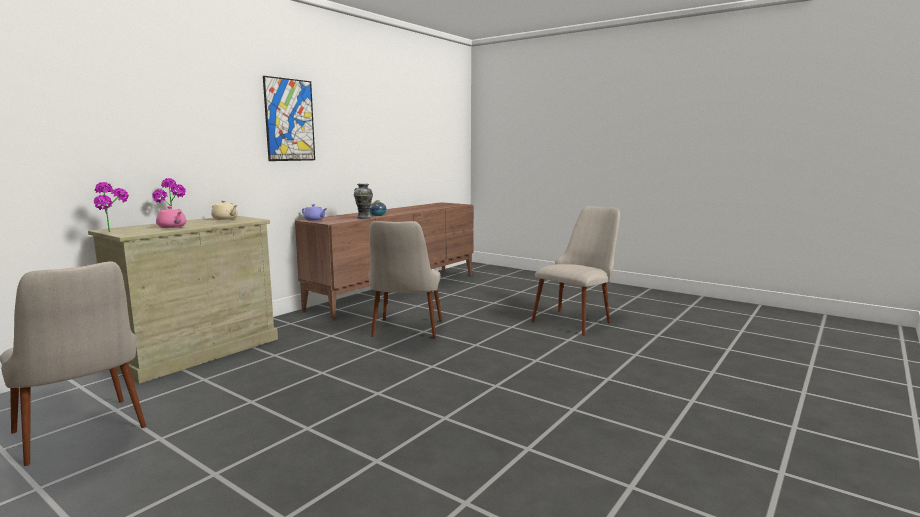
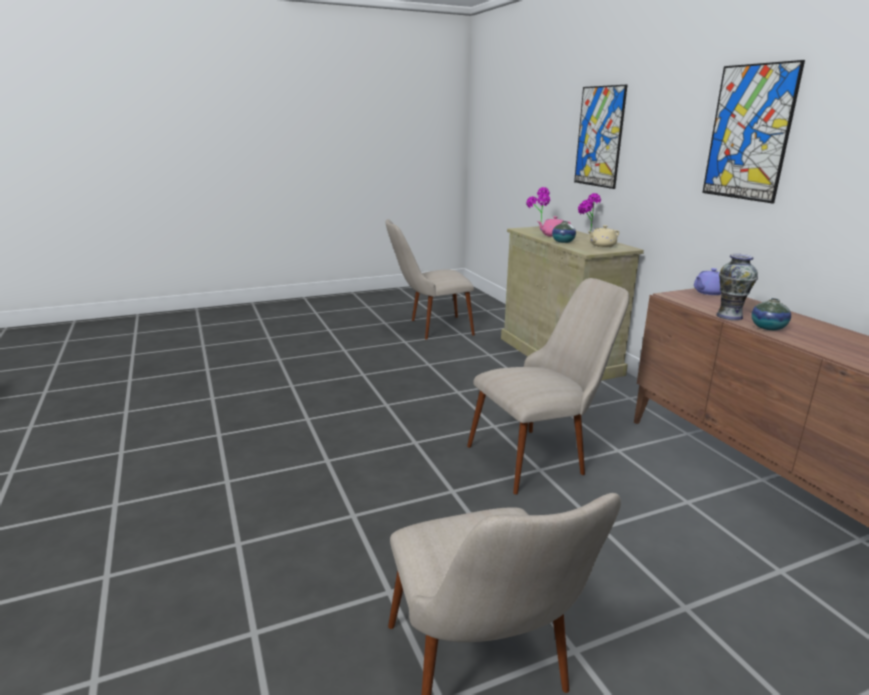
camera: 120 degrees right, 10 degrees up
beige chair [369,221,442,339] -> beige chair turned 120 degrees clockwise [467,278,629,494]
none -> vase [552,221,576,243]
none -> picture [574,85,627,189]

